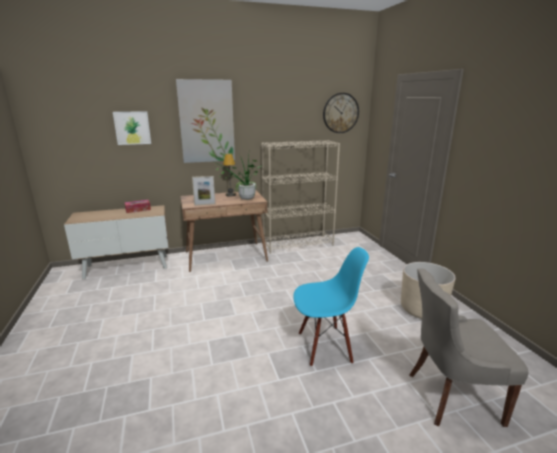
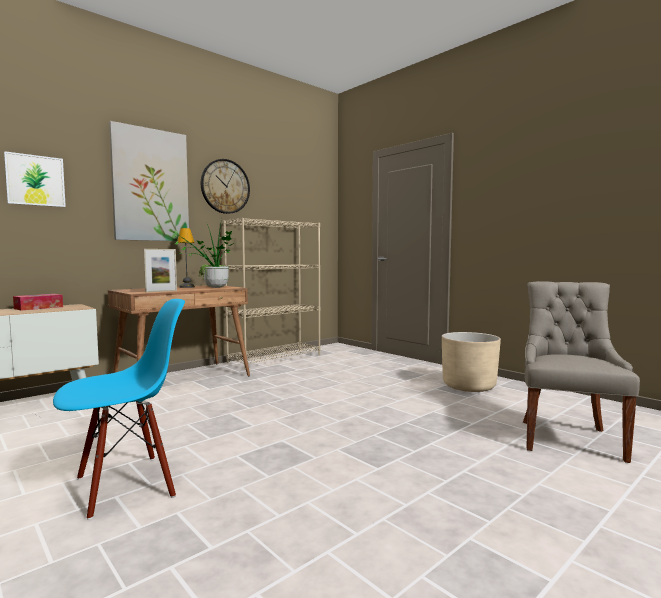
camera: 25 degrees left, 15 degrees down
blue chair [293,247,369,367] -> blue chair moved to [53,299,185,520]
wall clock [323,93,359,133] -> wall clock moved to [201,159,250,214]
grey chair [409,268,528,427] -> grey chair turned 135 degrees clockwise [523,281,640,463]

